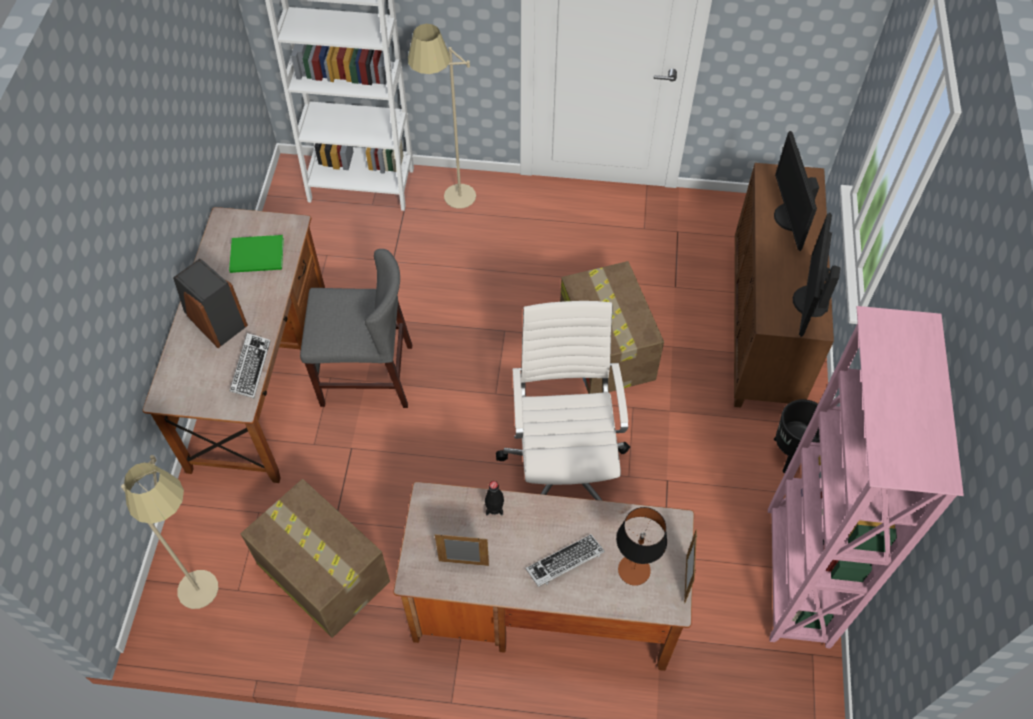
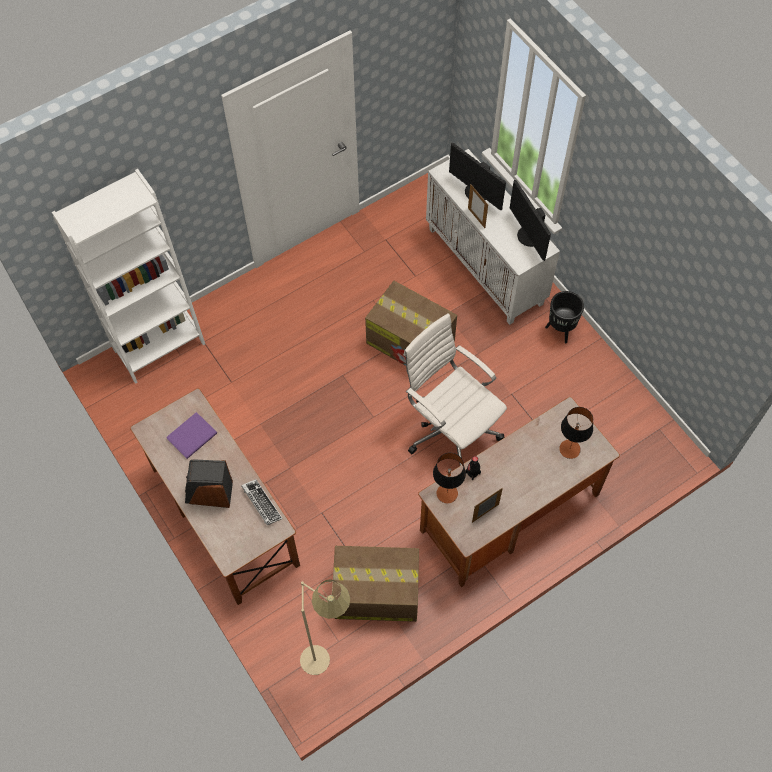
camera: 40 degrees left, 5 degrees up
green book [229,235,284,273] -> purple book [166,412,217,459]
grey chair [300,249,412,408] -> none
beige floor lamp [408,24,476,209] -> none
keyboard [526,534,605,587] -> none
picture frame [684,529,697,604] -> picture frame moved to [468,184,488,228]
brown cabinet [734,163,834,408] -> white cabinet [426,149,560,325]
pink bookcase [768,306,964,649] -> none
none -> table lamp [433,453,466,503]

